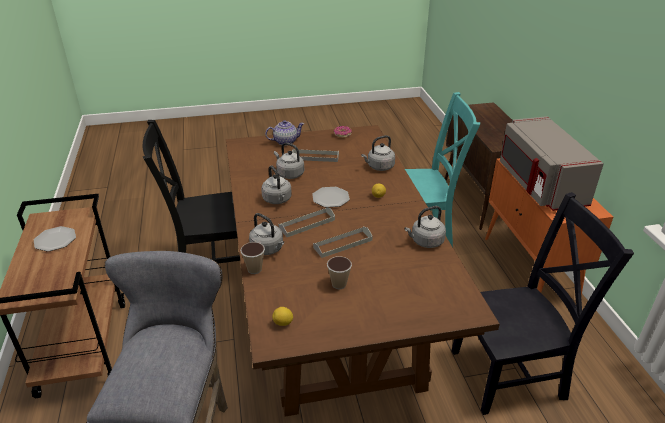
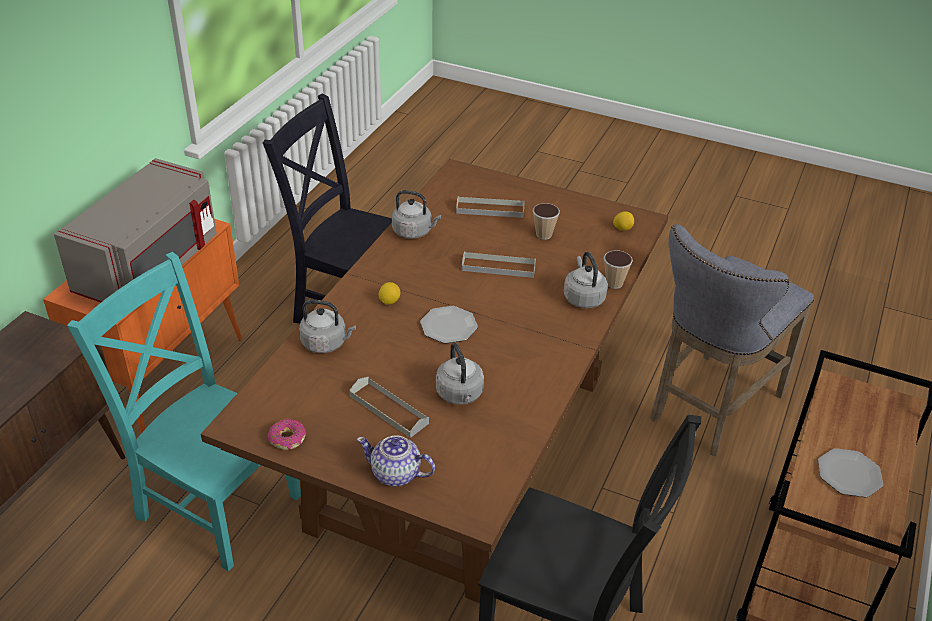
camera: 145 degrees left, 5 degrees up
grey kettle [261,165,292,204] -> none
grey tray [278,207,335,237] -> grey tray moved to [456,196,525,218]

